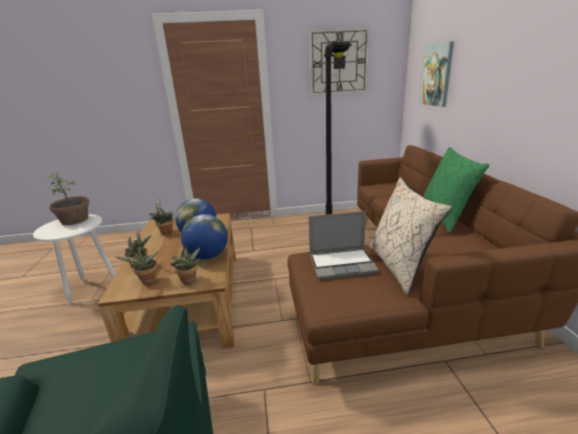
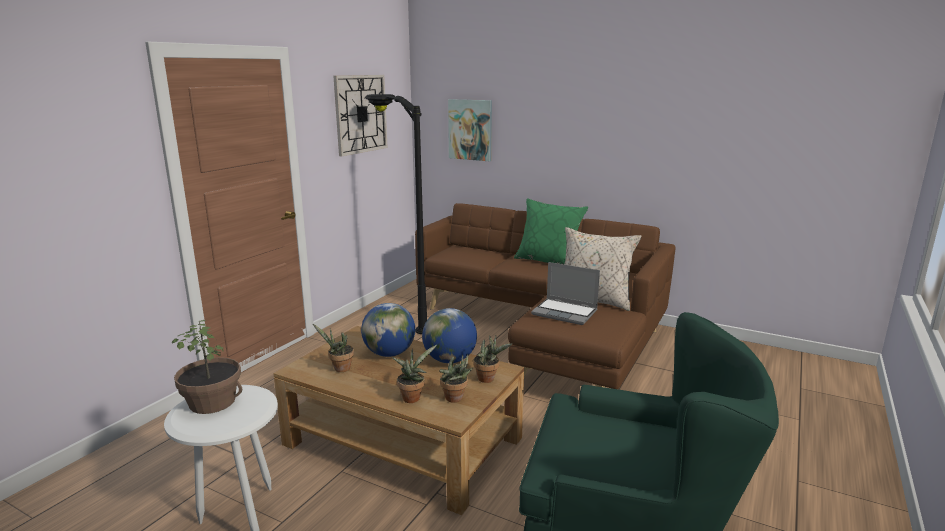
camera: 55 degrees left, 5 degrees down
laptop [309,211,379,280] -> laptop turned 90 degrees clockwise [531,262,600,325]

